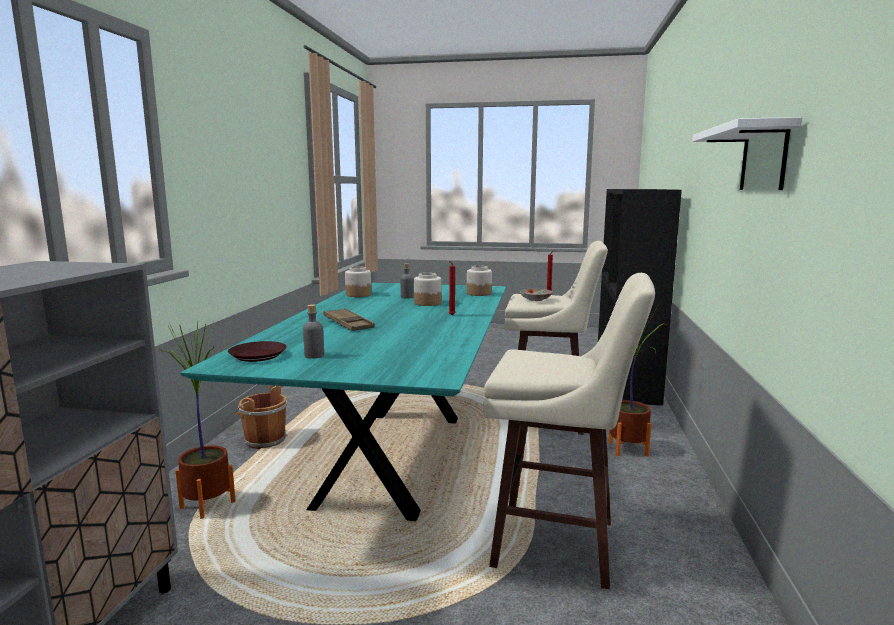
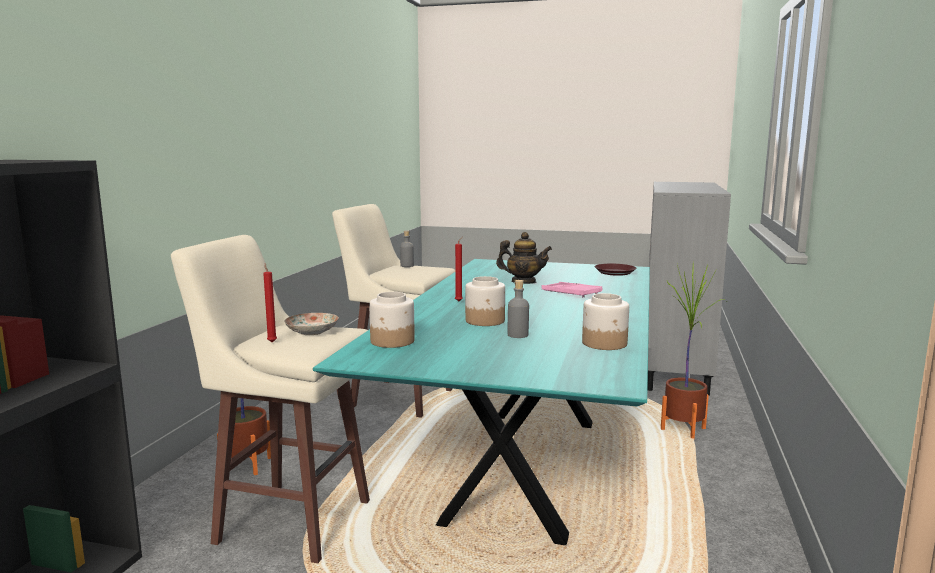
camera: 175 degrees left, 0 degrees up
brown bucket [234,385,287,449] -> none
grey bottle [303,304,324,359] -> grey bottle moved to [400,231,414,267]
brown tray [323,308,375,331] -> pink tray [541,282,602,297]
white shelf [692,117,802,190] -> none
none -> teapot [496,232,552,284]

